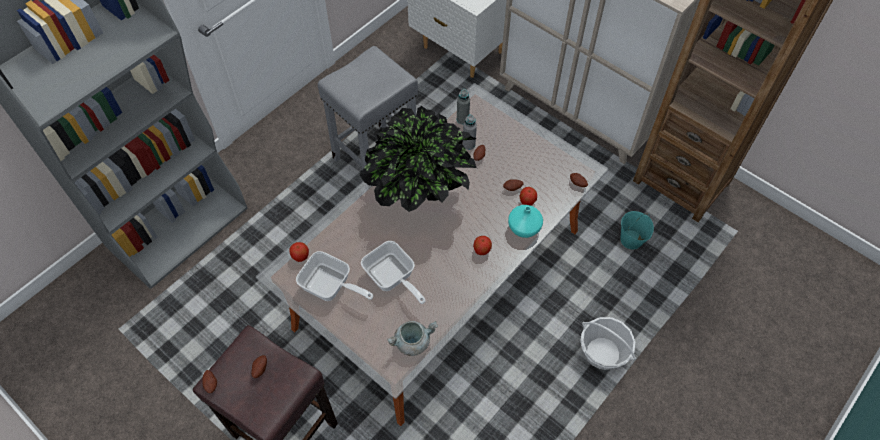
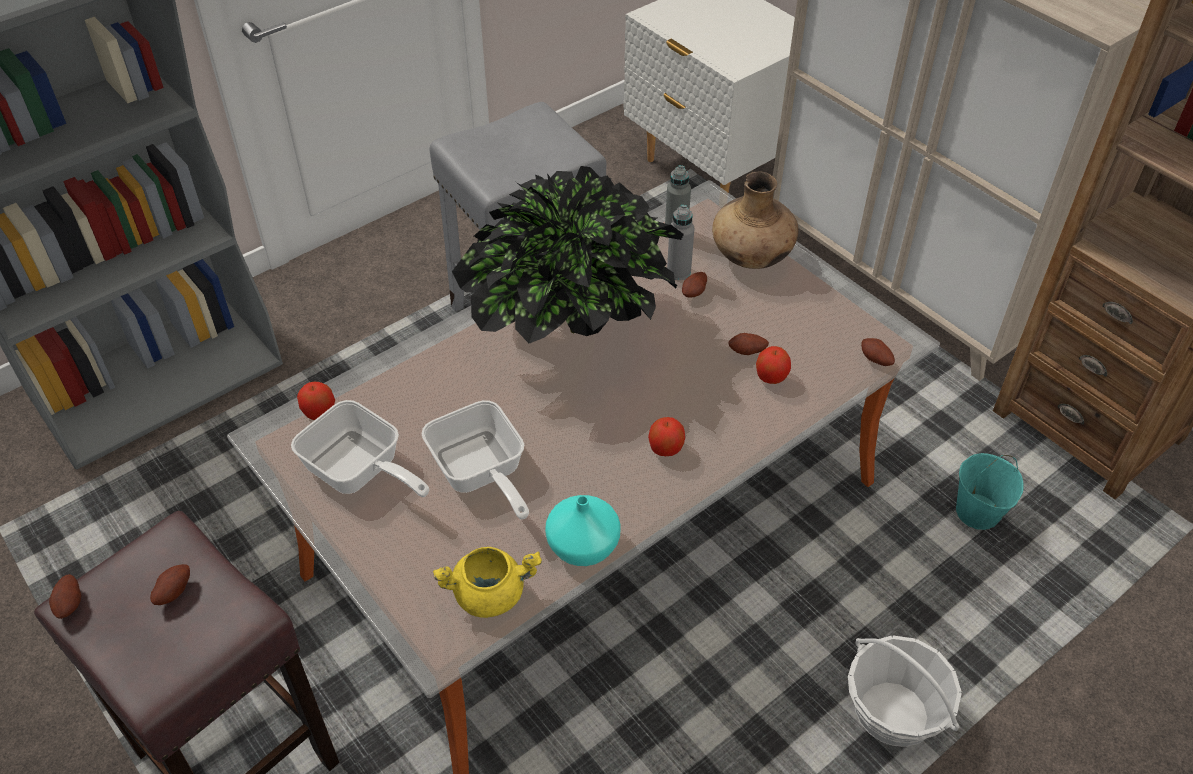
camera: 10 degrees right, 10 degrees down
grey cooking pot [387,321,438,356] -> yellow cooking pot [433,547,542,618]
turquoise vase [508,205,543,238] -> turquoise vase moved to [545,495,620,566]
none -> brown vase [712,172,799,269]

